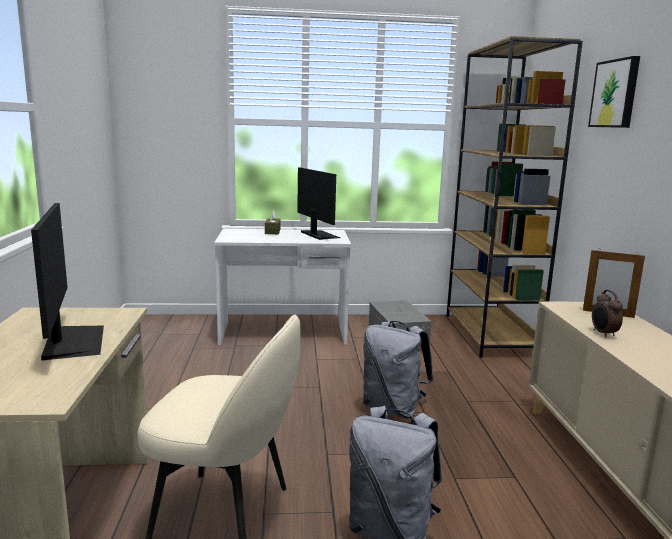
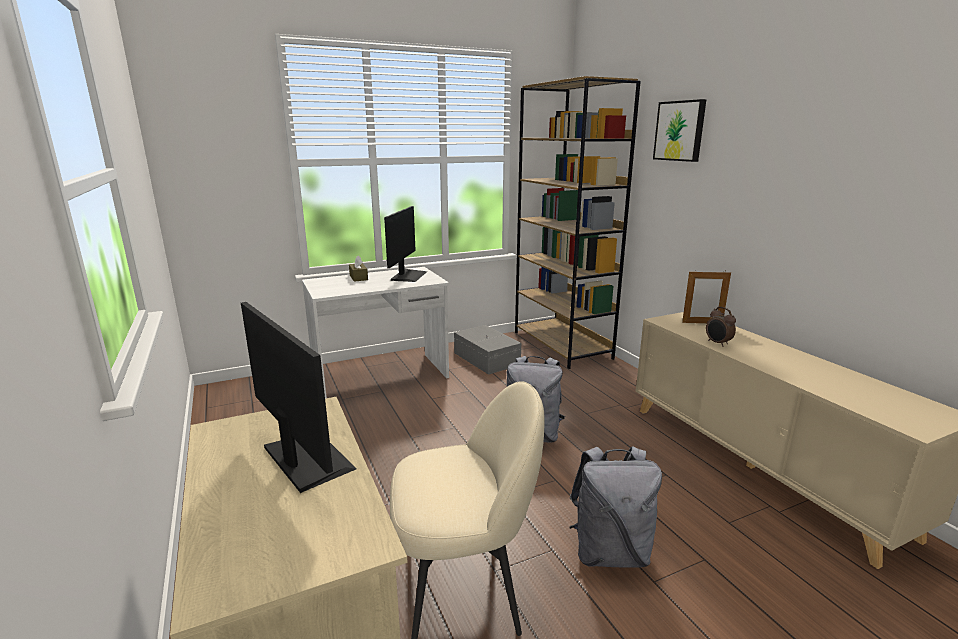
camera: 20 degrees left, 5 degrees up
monitor [297,167,340,240] -> monitor turned 60 degrees clockwise [384,206,427,282]

